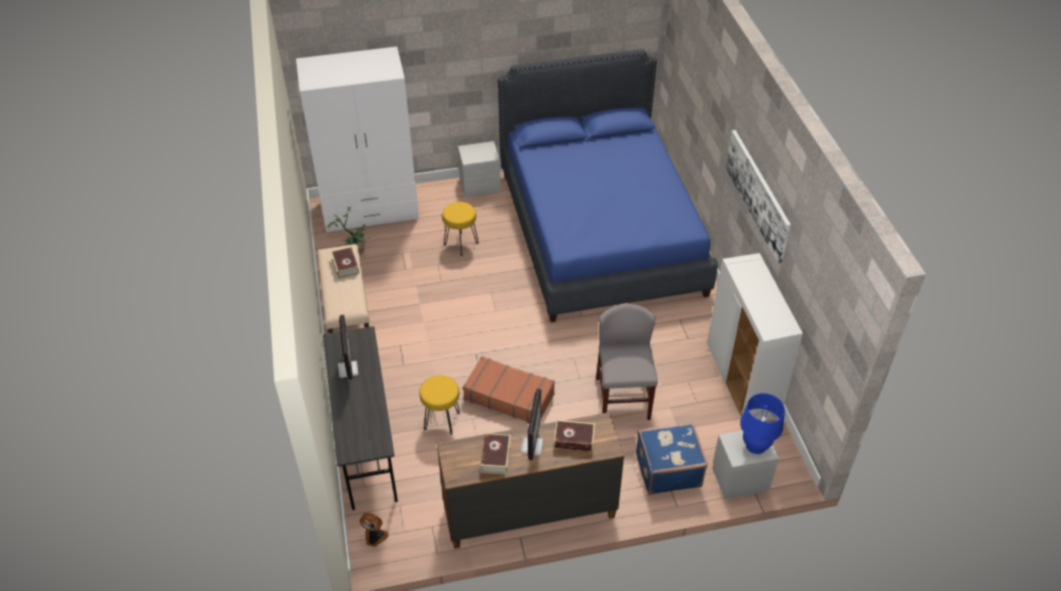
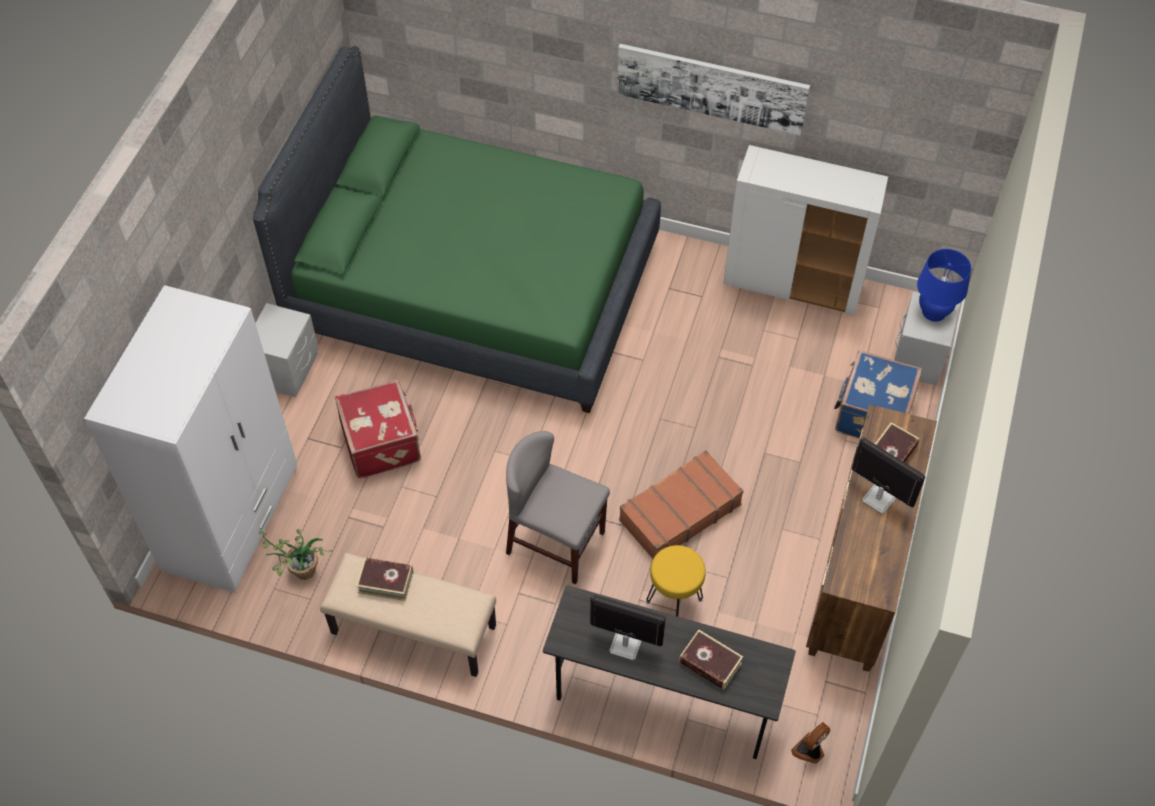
camera: 60 degrees left, 10 degrees up
yellow stool [442,202,479,256] -> red suitcase [335,380,421,479]
book [480,433,511,475] -> book moved to [679,630,743,690]
blue bed [498,49,718,322] -> green bed [253,46,661,413]
grey chair [596,304,658,420] -> grey chair moved to [506,431,610,584]

